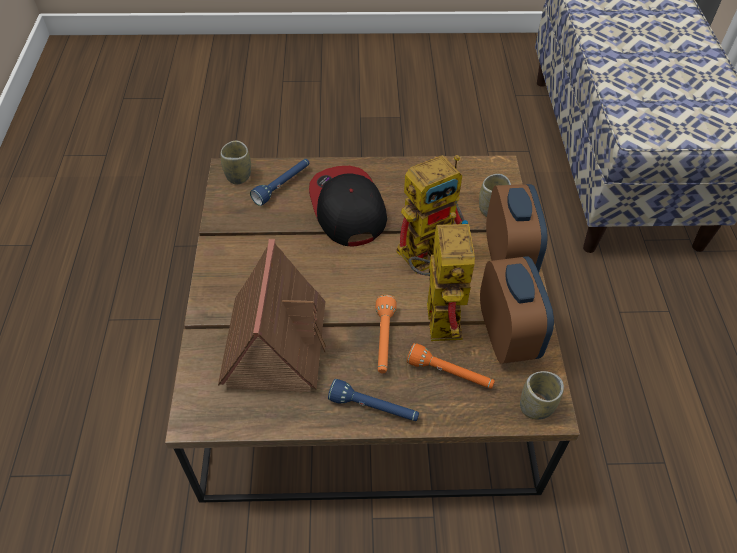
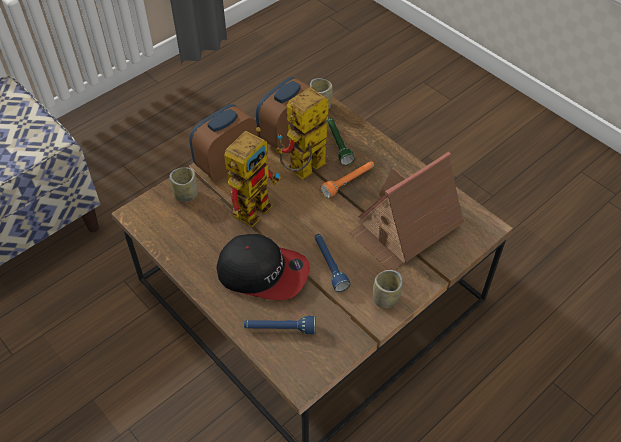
camera: 130 degrees left, 0 degrees up
cup [221,141,251,184] -> cup moved to [373,270,403,308]
cap [309,166,387,246] -> cap turned 105 degrees counterclockwise [216,234,310,300]
blue flashlight [328,379,419,421] -> blue flashlight moved to [315,234,350,292]
toy robot [397,155,470,274] -> toy robot turned 105 degrees clockwise [224,127,281,227]
orange flashlight [407,343,495,389] -> green flashlight [327,118,355,165]

